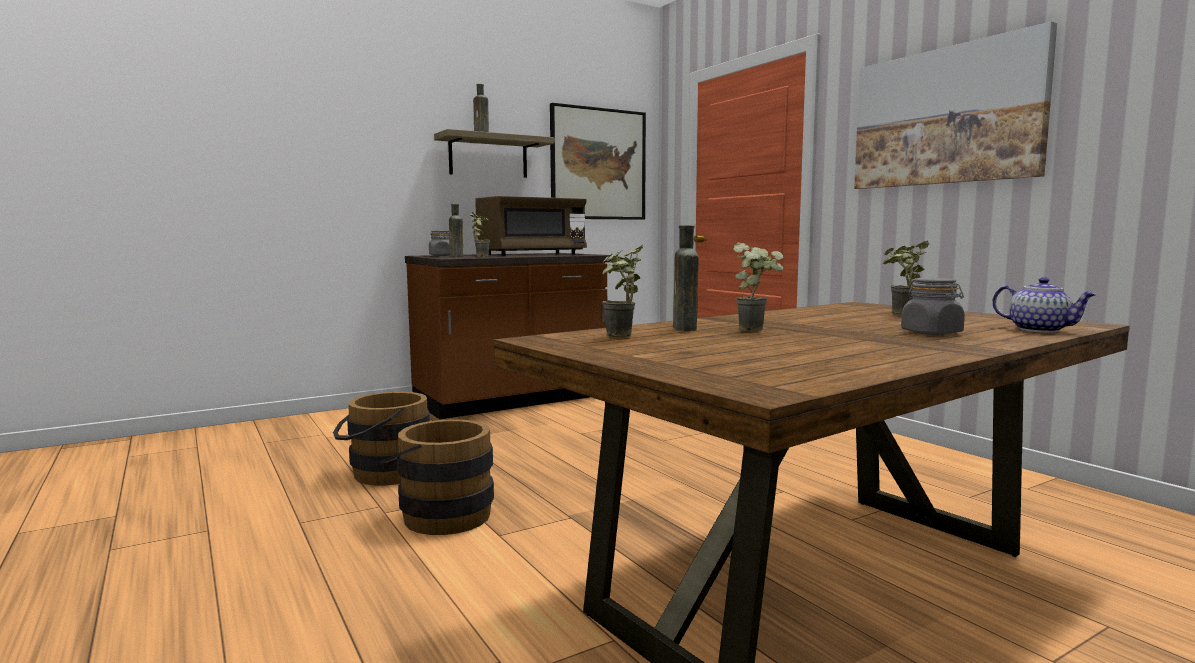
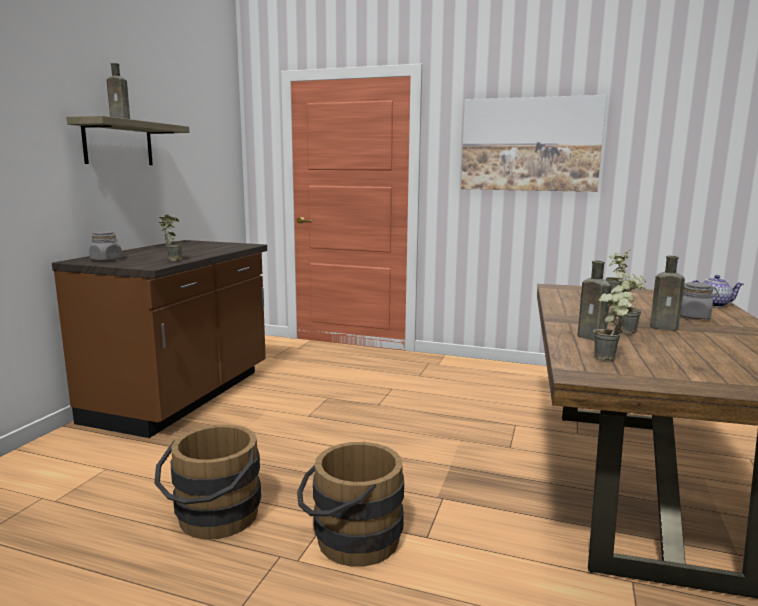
camera: 40 degrees left, 5 degrees up
brown bottle [449,204,463,257] -> brown bottle moved to [650,256,685,331]
brown microwave [475,196,587,256] -> none
picture [550,103,646,220] -> none

